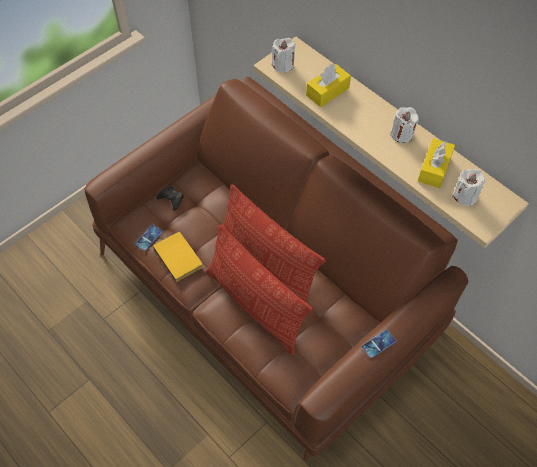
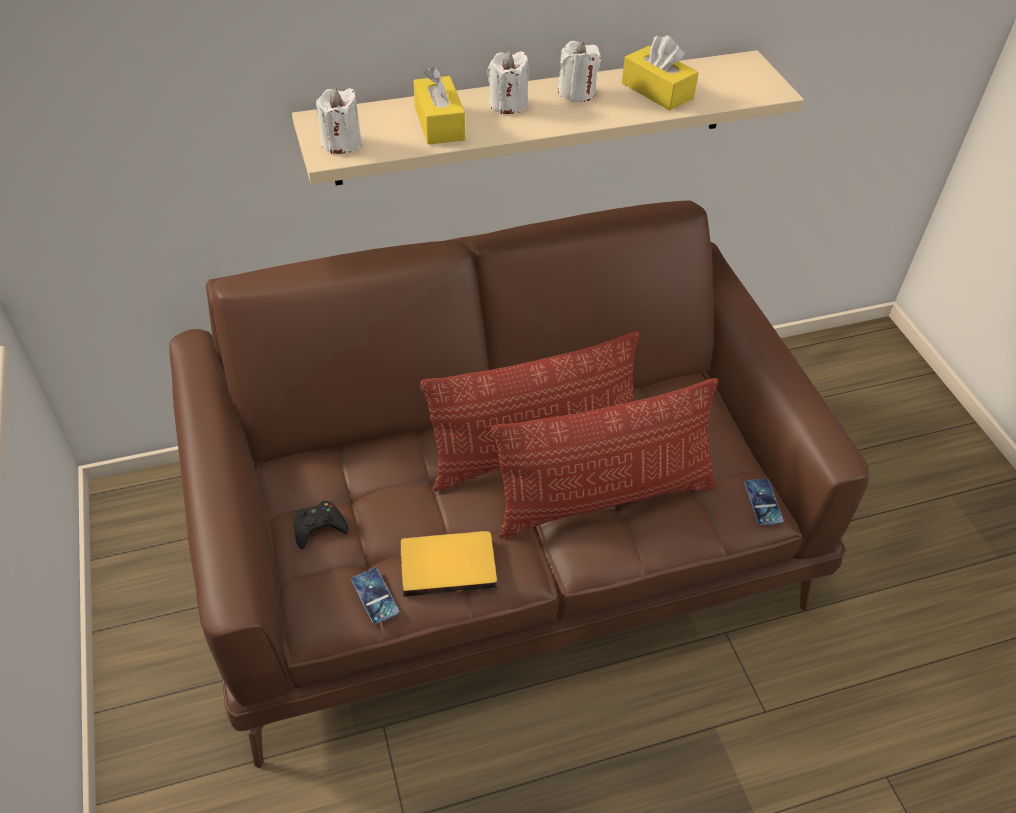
camera: 65 degrees left, 10 degrees down
phone [361,330,396,358] -> phone moved to [744,479,784,525]
white candle [452,169,485,206] -> white candle moved to [487,51,529,114]

